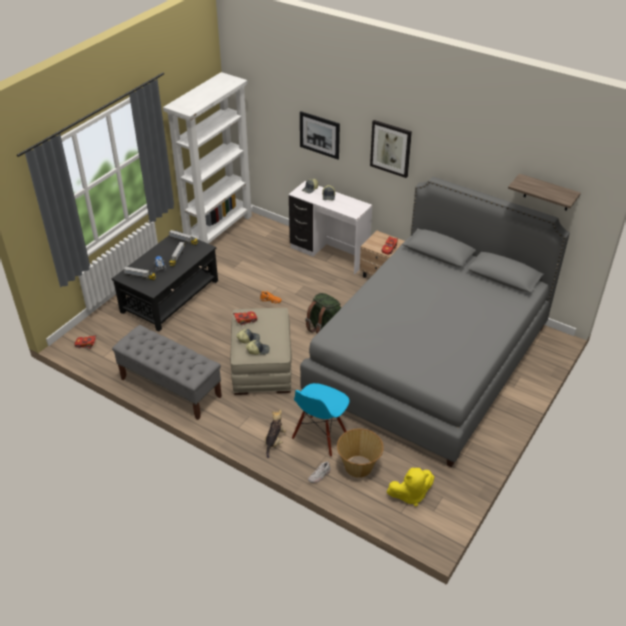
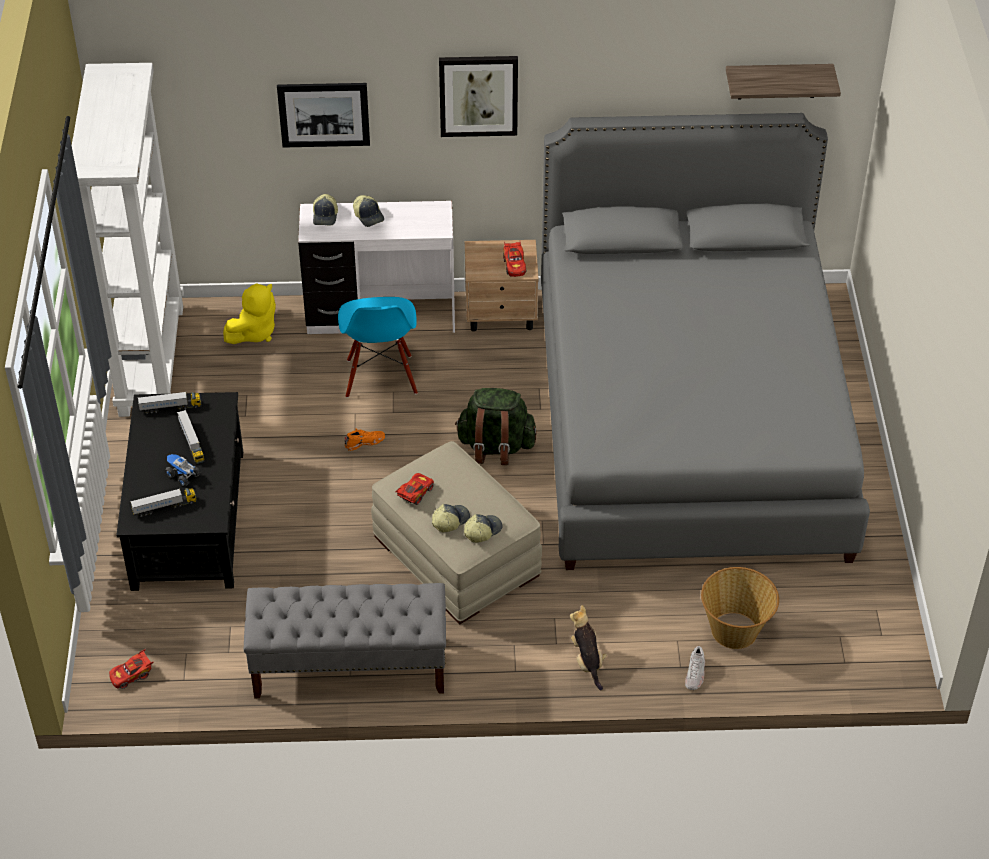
camera: 35 degrees left, 5 degrees up
blue chair [292,383,350,457] -> blue chair moved to [338,297,418,398]
yellow plush toy [387,468,434,506] -> yellow plush toy moved to [223,283,276,344]

